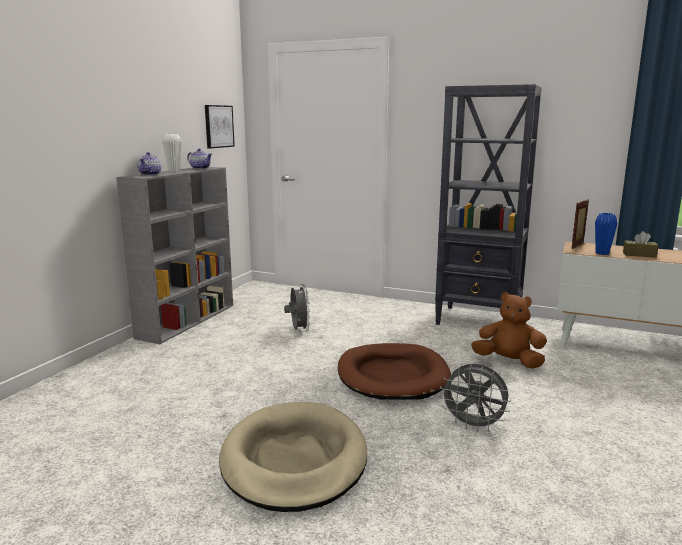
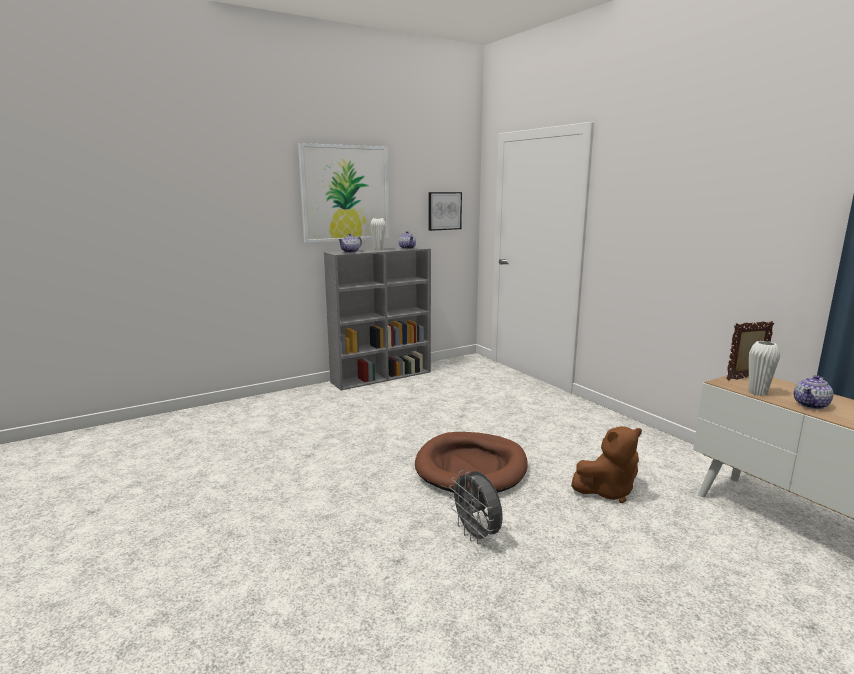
camera: 35 degrees right, 0 degrees up
beige dog bed [219,402,368,512] -> none
grey fan [284,284,311,332] -> none
black bookcase [435,84,541,325] -> none
brown plush toy [471,292,547,369] -> brown plush toy turned 105 degrees clockwise [571,426,642,503]
blue vase [595,213,617,255] -> white vase [749,341,780,396]
brown tissue box [623,231,659,258] -> teapot [794,375,833,409]
none -> picture [298,143,389,243]

